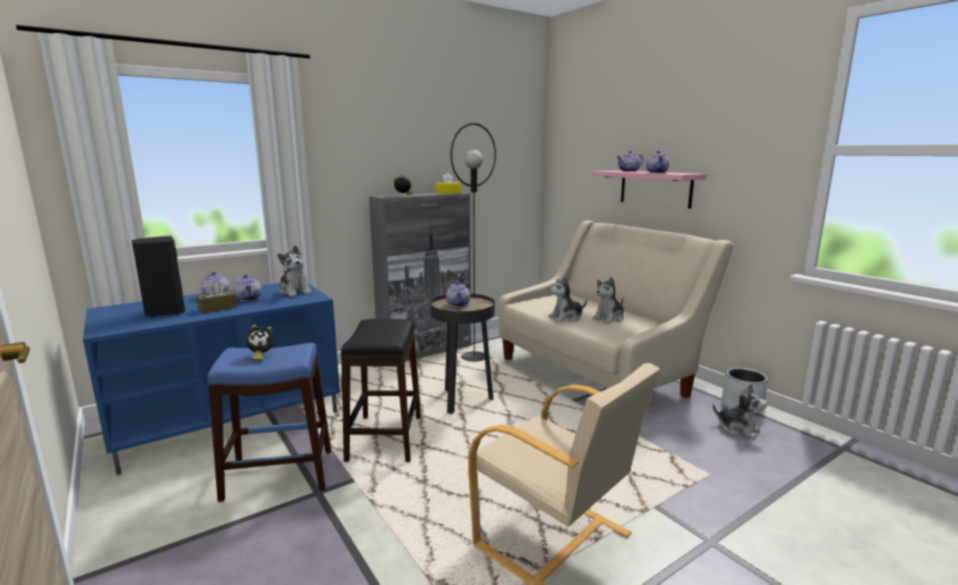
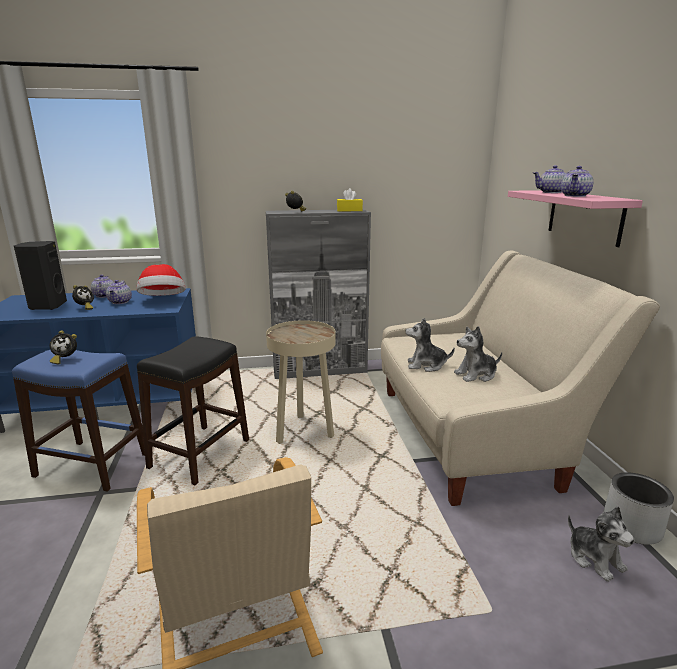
camera: 25 degrees right, 5 degrees up
brown tissue box [196,281,237,313] -> alarm clock [72,285,94,310]
plush toy [277,245,312,297] -> hat [136,264,185,296]
black side table [430,294,495,414] -> beige side table [266,320,335,444]
teapot [446,282,470,307] -> none
black floor lamp [451,123,496,362] -> none

